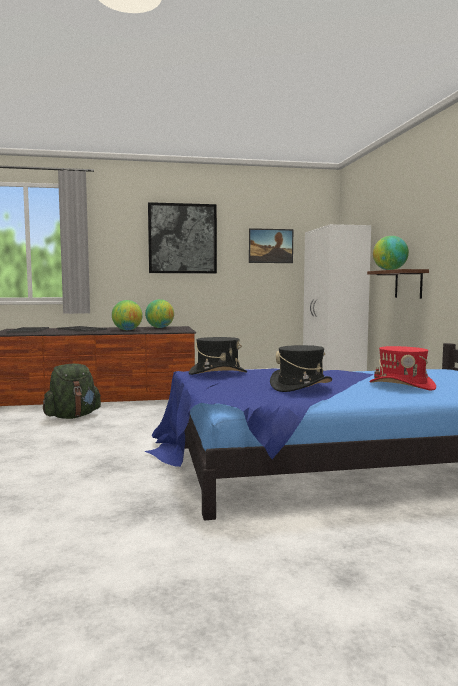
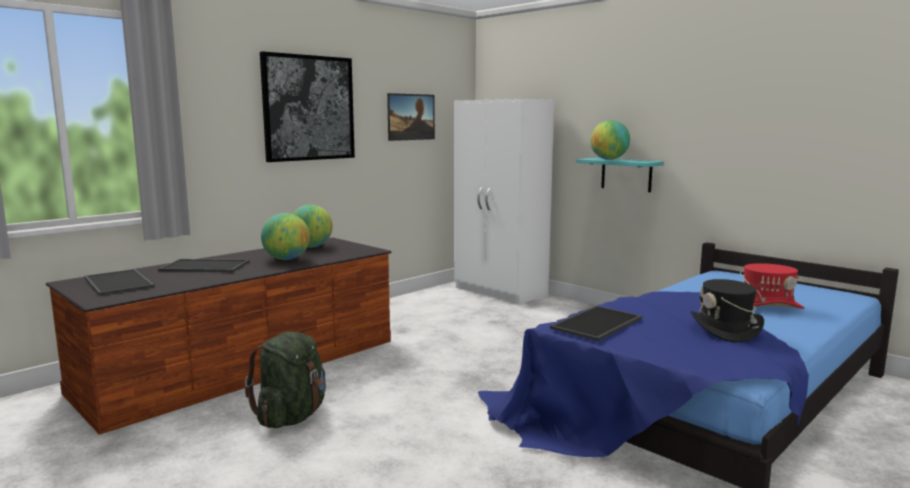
camera: 35 degrees left, 5 degrees up
black hat [189,337,247,375] -> tray [550,306,642,341]
brown shelf [367,269,429,299] -> turquoise shelf [577,158,664,192]

